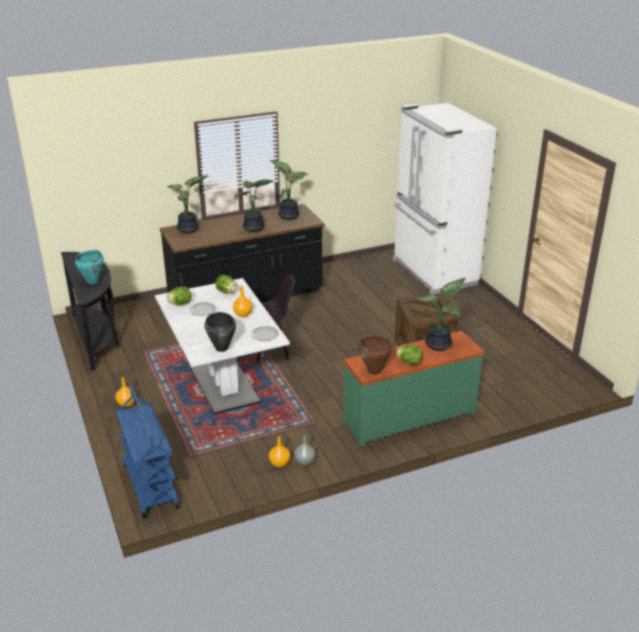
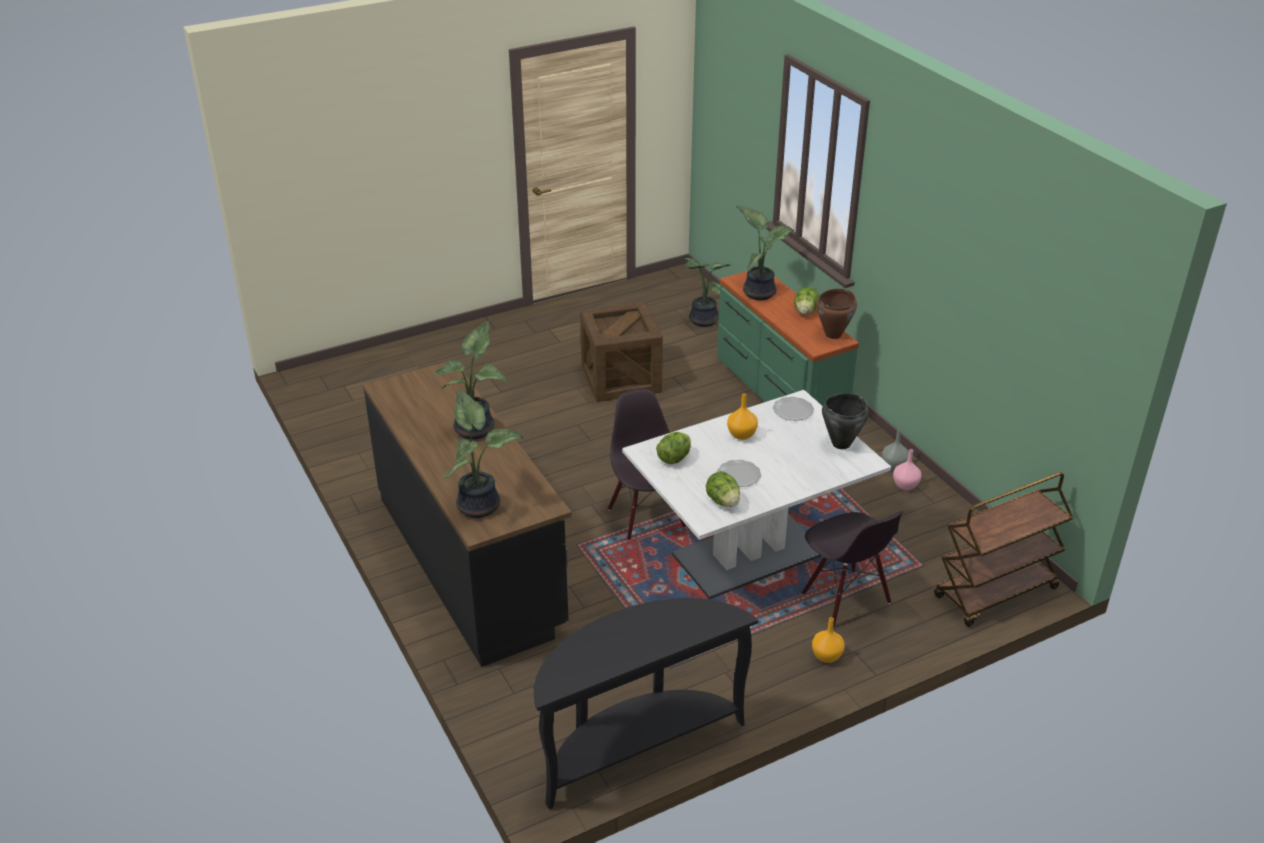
camera: 95 degrees left, 5 degrees up
turquoise cooking pot [75,250,104,284] -> none
blue cart [116,385,179,519] -> brown cart [934,472,1074,627]
orange vase [269,435,290,467] -> pink vase [893,449,921,490]
potted plant [270,160,308,220] -> potted plant moved to [681,258,730,327]
white fridge [393,103,497,295] -> none
none -> black chair [802,511,904,628]

